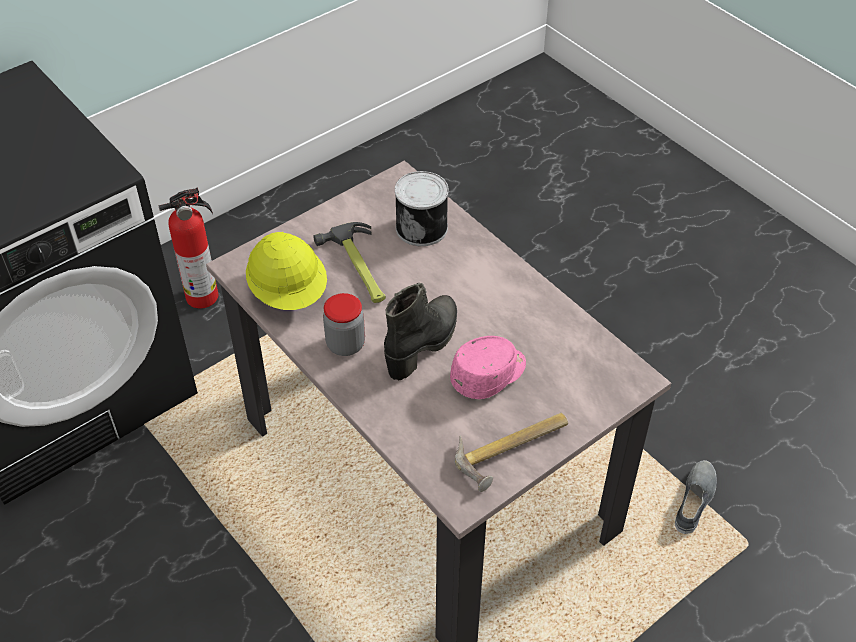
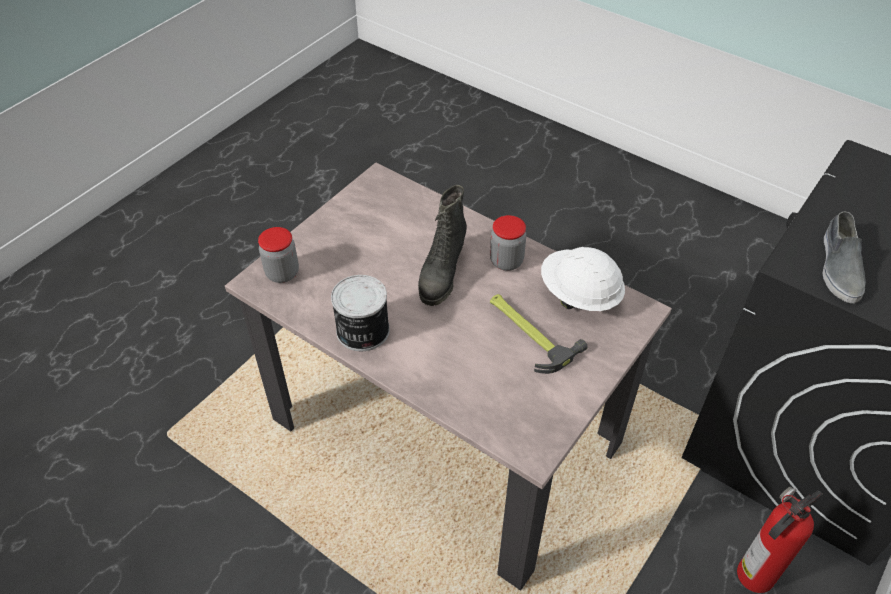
camera: 165 degrees right, 0 degrees up
yellow hard hat [246,232,327,310] -> white hard hat [541,247,625,311]
can [395,171,449,246] -> can moved to [331,275,390,351]
pink cap [450,336,526,399] -> none
hammer [455,412,568,492] -> none
grey shoe [675,460,717,534] -> grey shoe moved to [823,211,866,303]
none -> jar [258,227,299,283]

